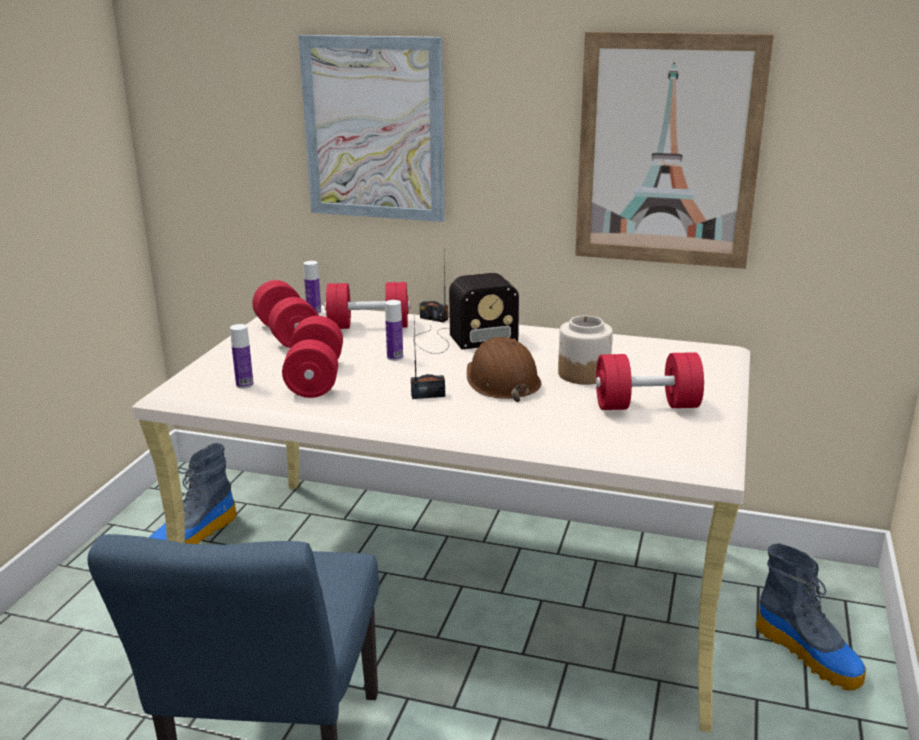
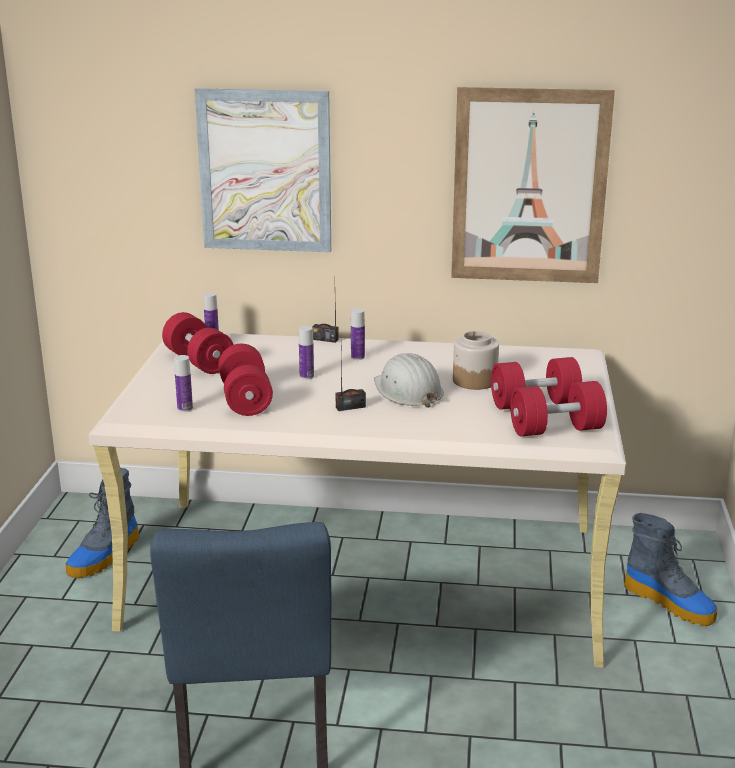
camera: 10 degrees left, 0 degrees up
red dumbbell [325,282,411,329] -> red dumbbell moved to [510,381,607,436]
radio [413,273,519,354] -> bottle [351,308,365,360]
brown hard hat [467,337,541,402] -> white hard hat [374,353,444,408]

